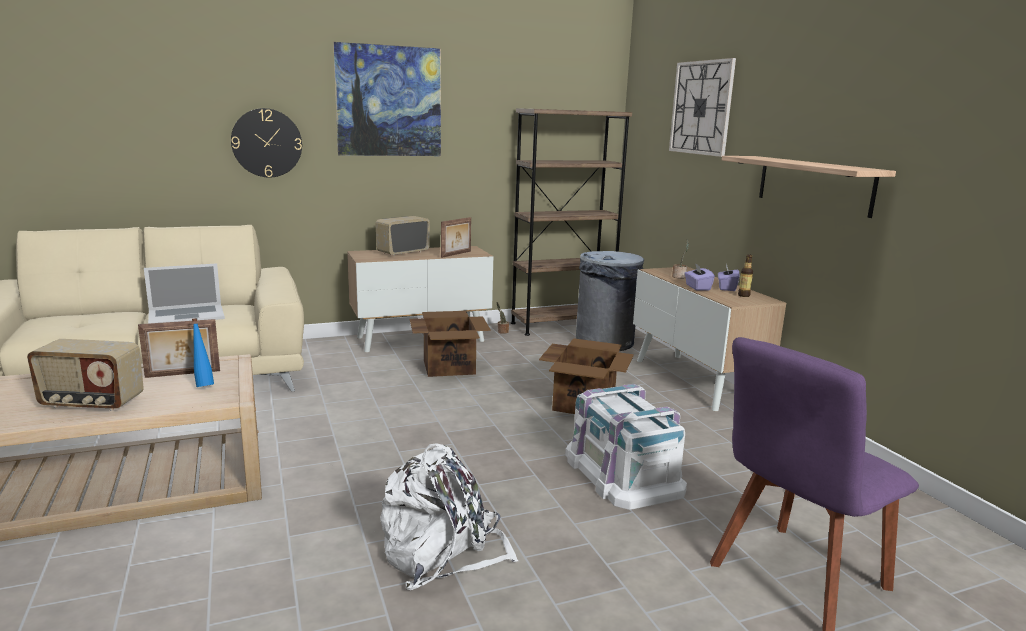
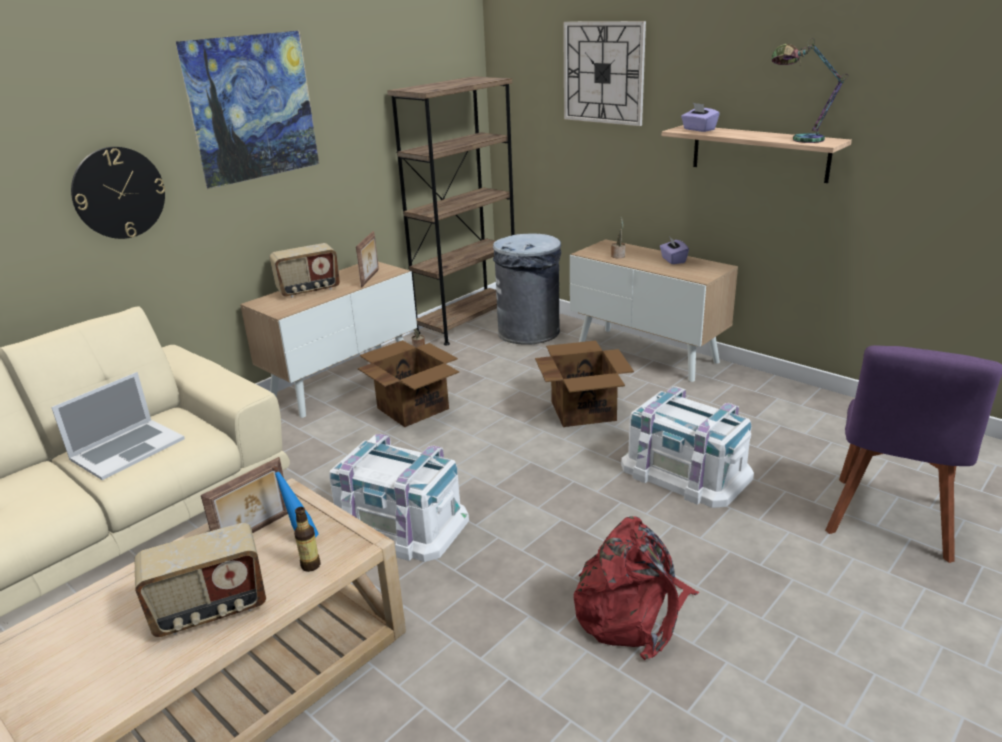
camera: 25 degrees left, 10 degrees up
radio [375,216,430,256] -> radio turned 135 degrees counterclockwise [269,243,340,297]
white backpack [380,443,518,590] -> red backpack [573,516,699,660]
purple tissue box [685,263,715,291] -> purple tissue box moved to [681,103,720,132]
bottle [738,254,753,297] -> bottle moved to [294,507,321,572]
none -> white storage box [329,434,469,562]
none -> table lamp [772,38,848,143]

